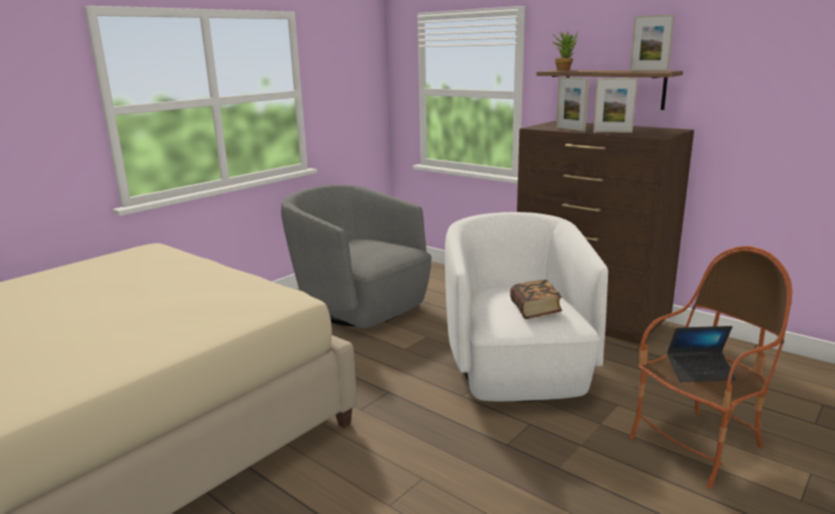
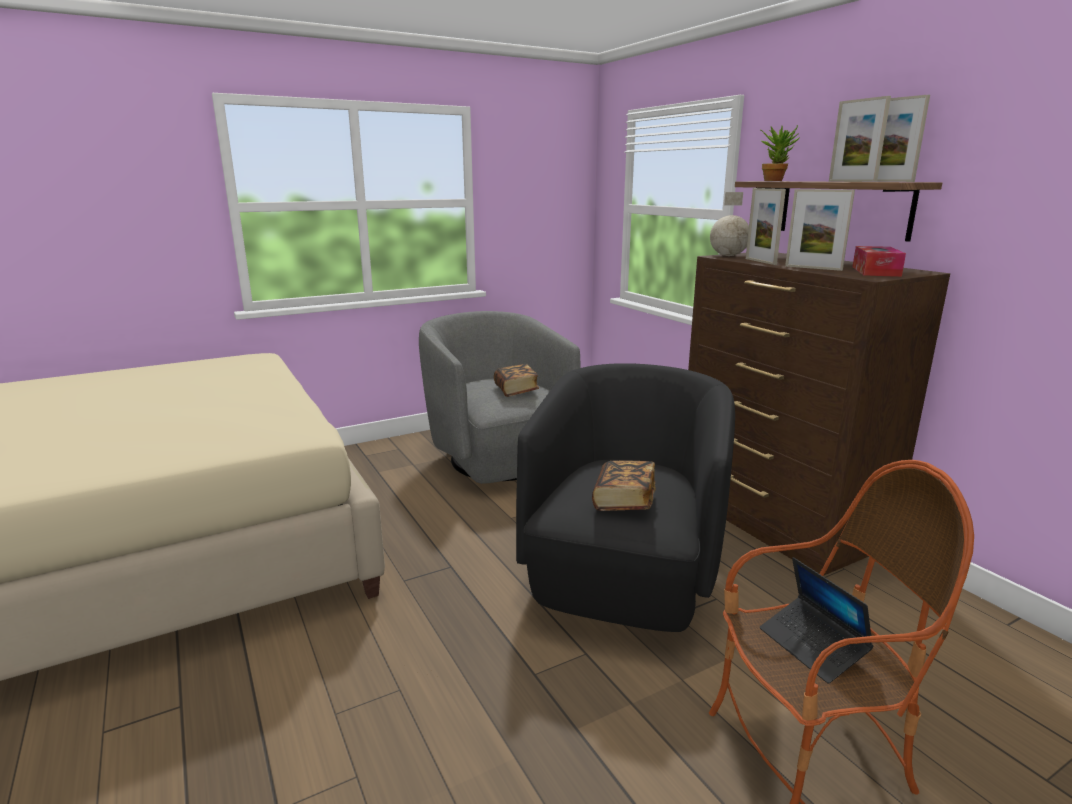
camera: 20 degrees right, 0 degrees up
white armchair [445,212,608,402] -> black armchair [516,363,735,632]
laptop [667,326,736,382] -> laptop turned 45 degrees clockwise [760,557,874,684]
none -> book [494,364,539,397]
none -> globe [710,192,749,256]
none -> picture frame [829,96,891,182]
none -> tissue box [853,246,906,277]

